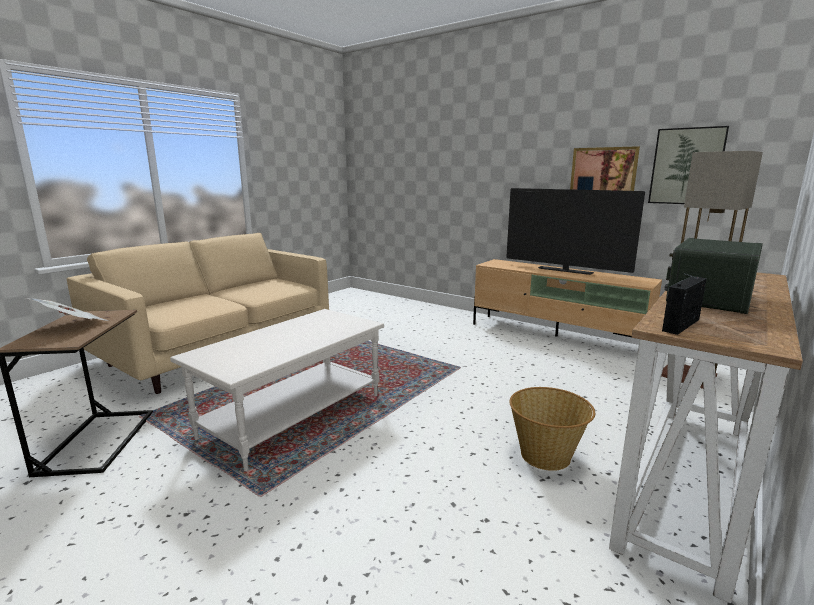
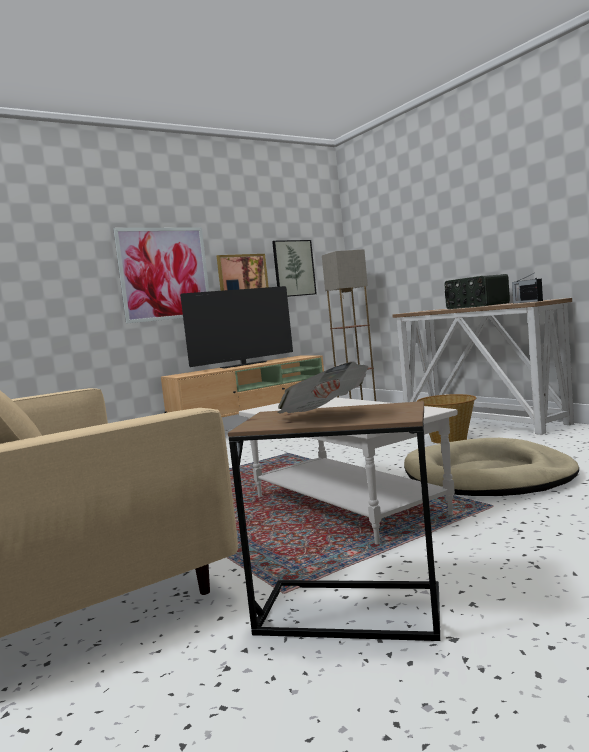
camera: 70 degrees left, 10 degrees down
none -> picture [113,227,209,324]
none -> beige dog bed [404,438,579,496]

